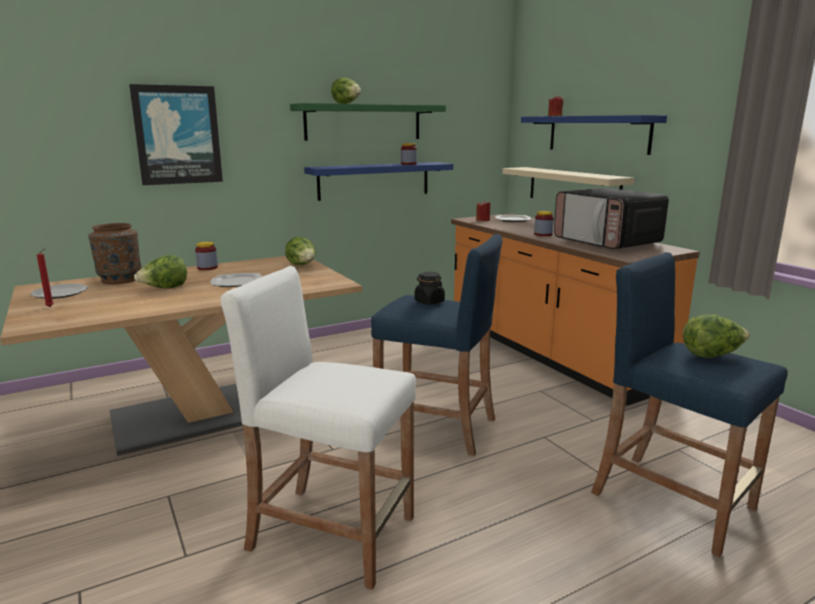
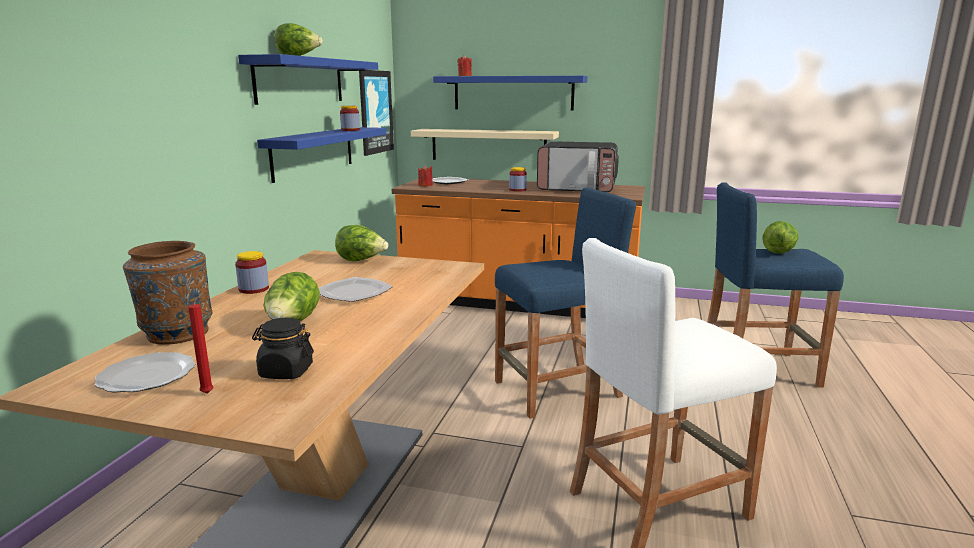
camera: 45 degrees left, 0 degrees up
picture [129,84,223,185] -> picture moved to [359,70,394,156]
green shelf [290,103,446,141] -> blue shelf [238,54,378,105]
black jar [415,272,445,305] -> black jar moved to [252,318,314,379]

